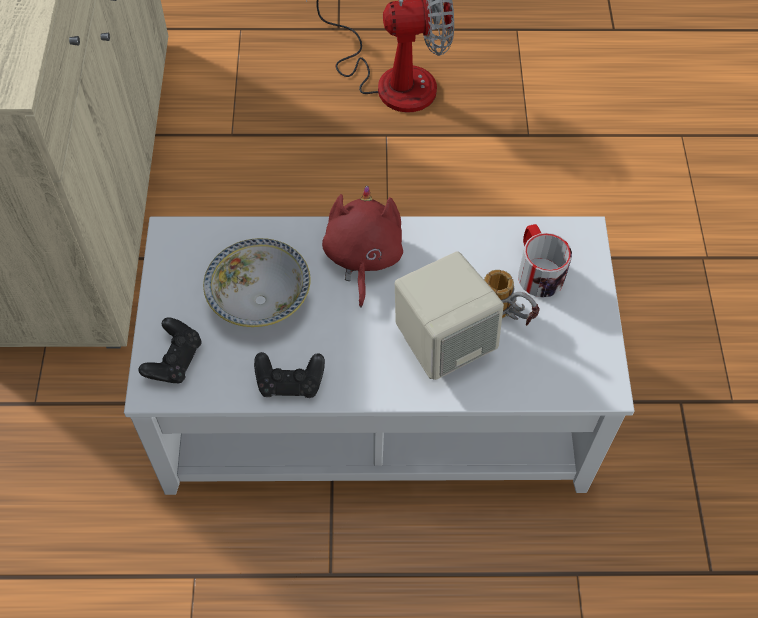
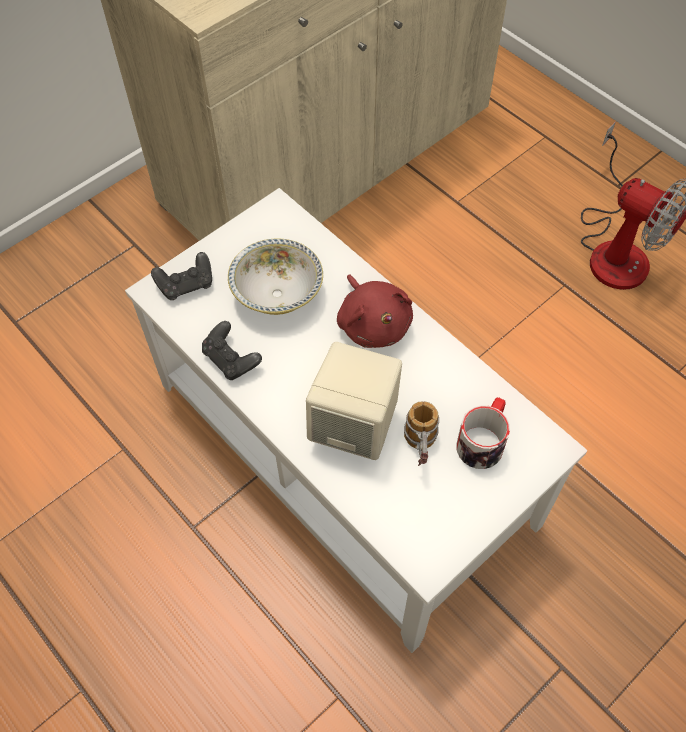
camera: 50 degrees right, 0 degrees up
red plush toy [322,186,403,308] -> red plush toy turned 105 degrees clockwise [337,274,413,348]

